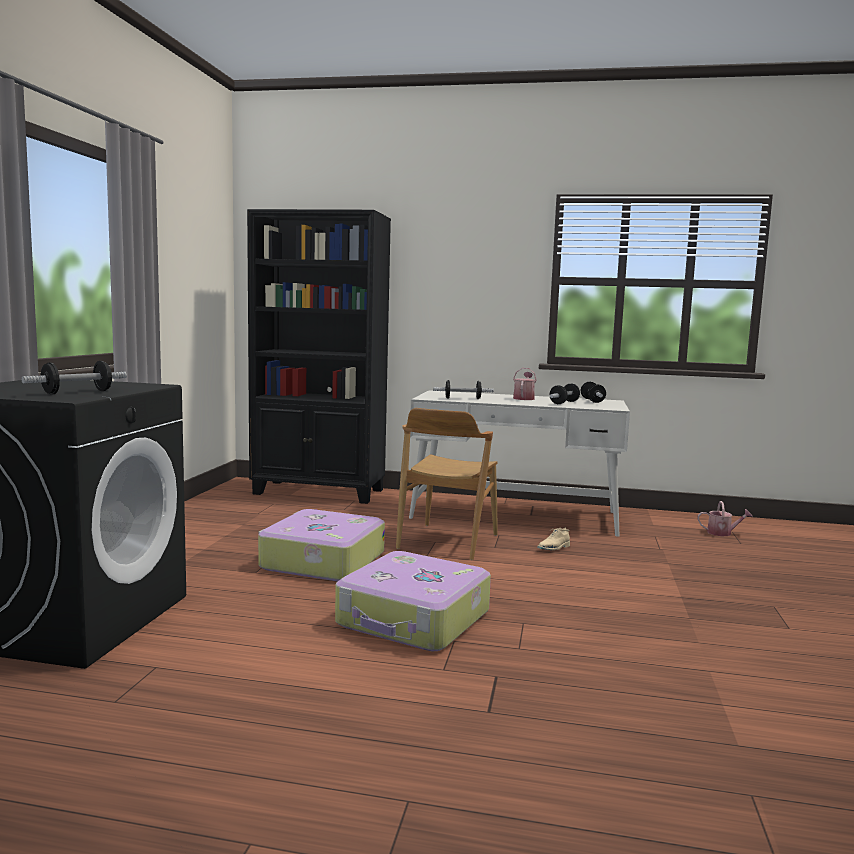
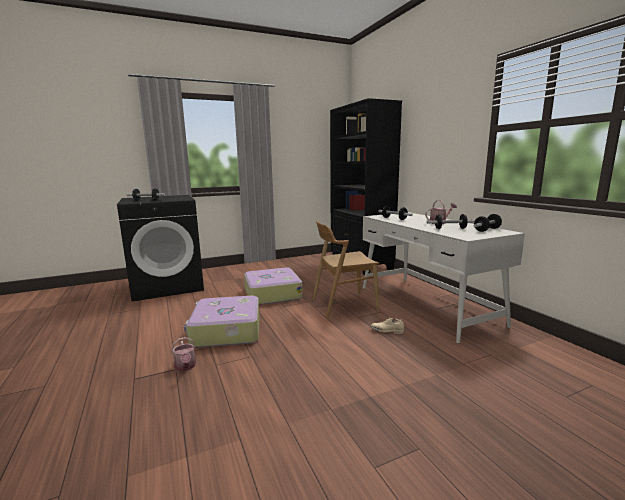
camera: 55 degrees right, 5 degrees up
watering can [698,501,753,536] -> watering can moved to [171,337,196,371]

